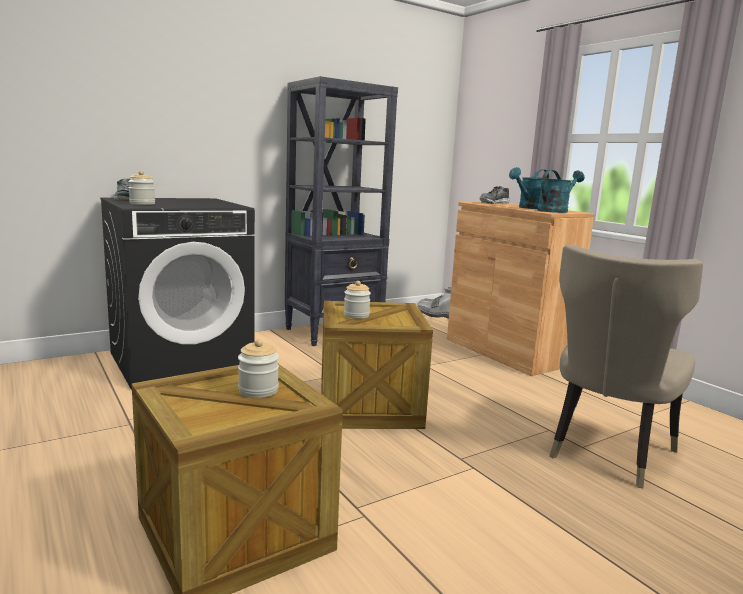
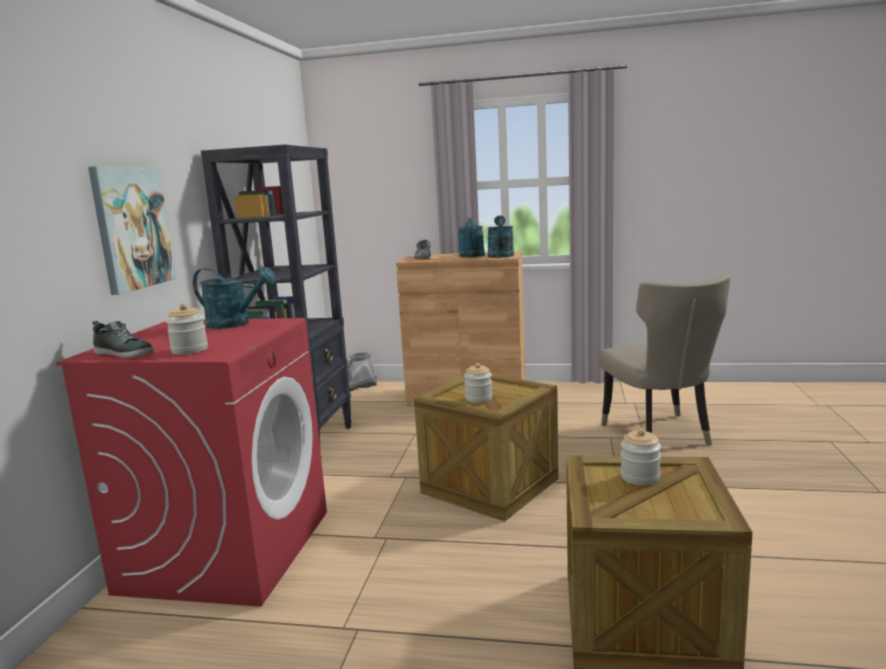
camera: 45 degrees left, 0 degrees up
black washing machine [100,198,255,390] -> red washing machine [56,318,327,607]
none -> picture [88,166,176,295]
none -> turquoise watering can [193,267,276,329]

